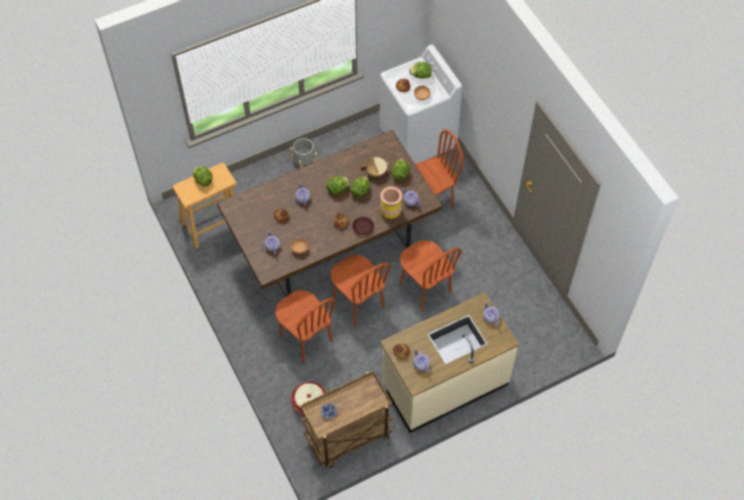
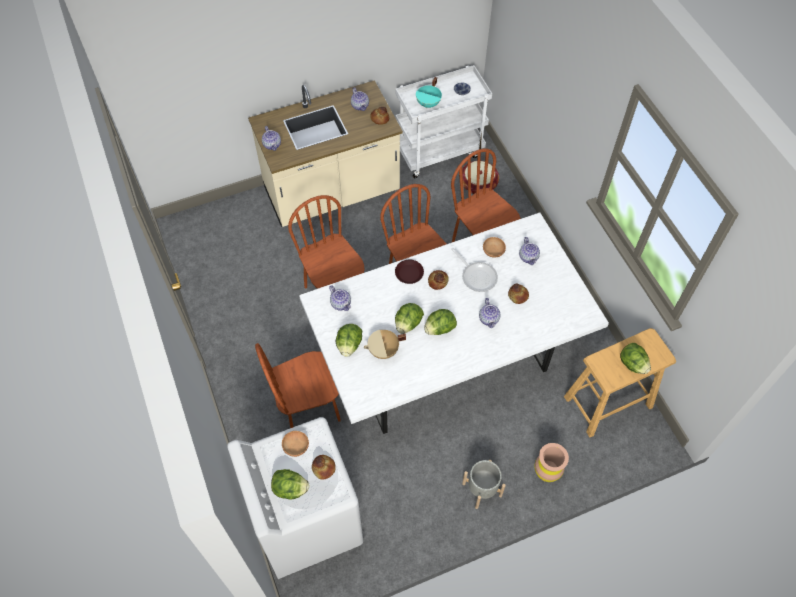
camera: 175 degrees left, 0 degrees up
brown dining table [217,130,442,296] -> white dining table [299,212,609,434]
brown cart [300,370,392,468] -> white cart [395,65,492,178]
brown vase [380,187,402,219] -> brown vase moved to [534,443,569,482]
none -> turquoise cooking pot [416,77,442,108]
none -> frying pan [451,248,498,292]

